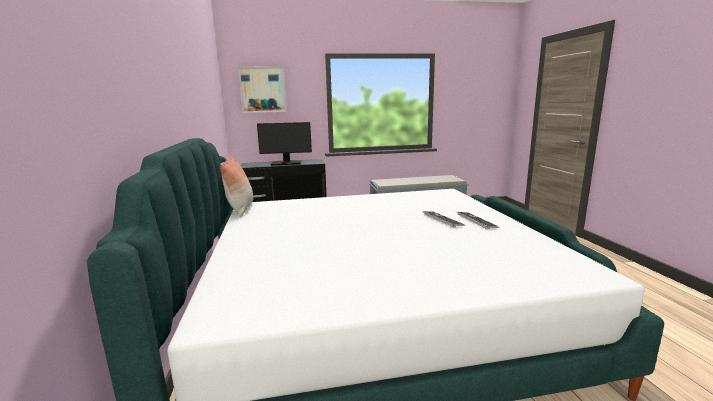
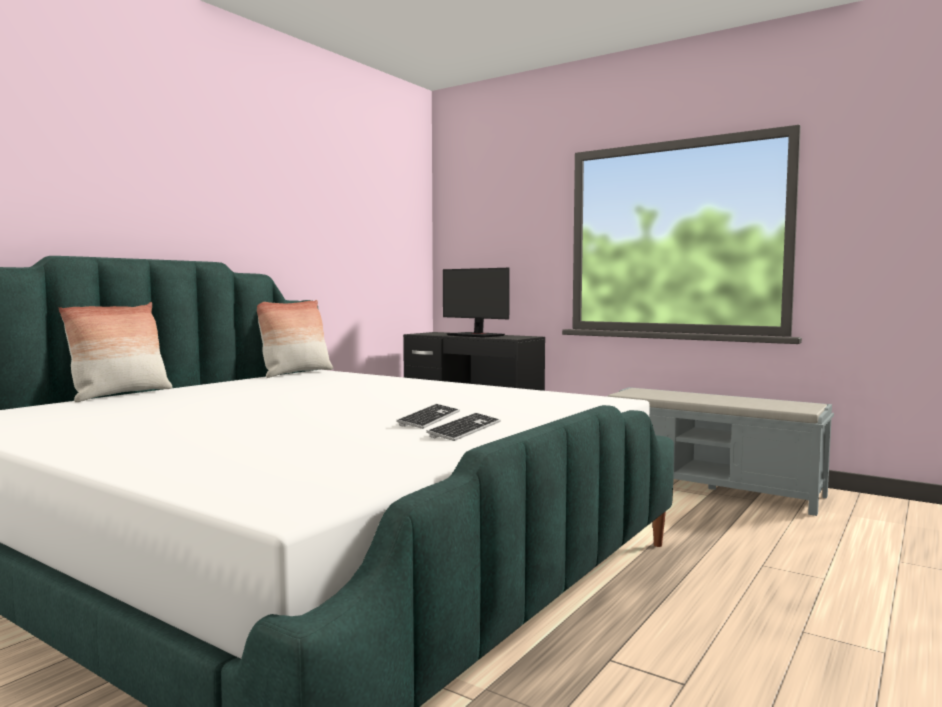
camera: 45 degrees right, 10 degrees down
picture [238,66,287,113] -> none
none -> pillow [58,302,172,402]

